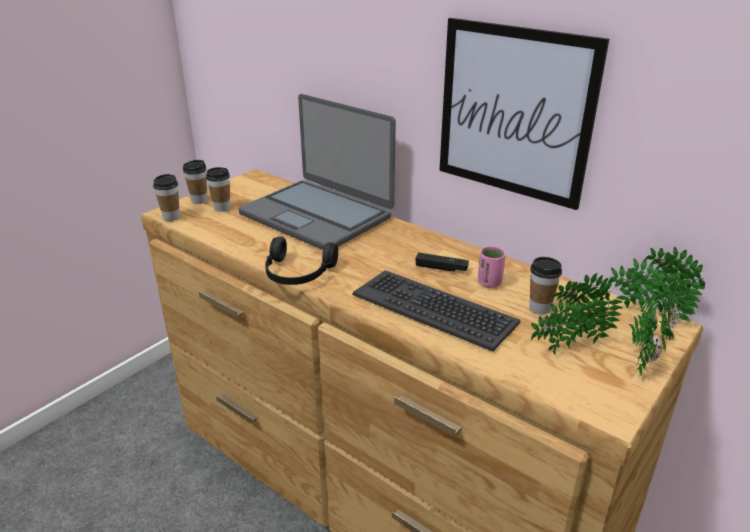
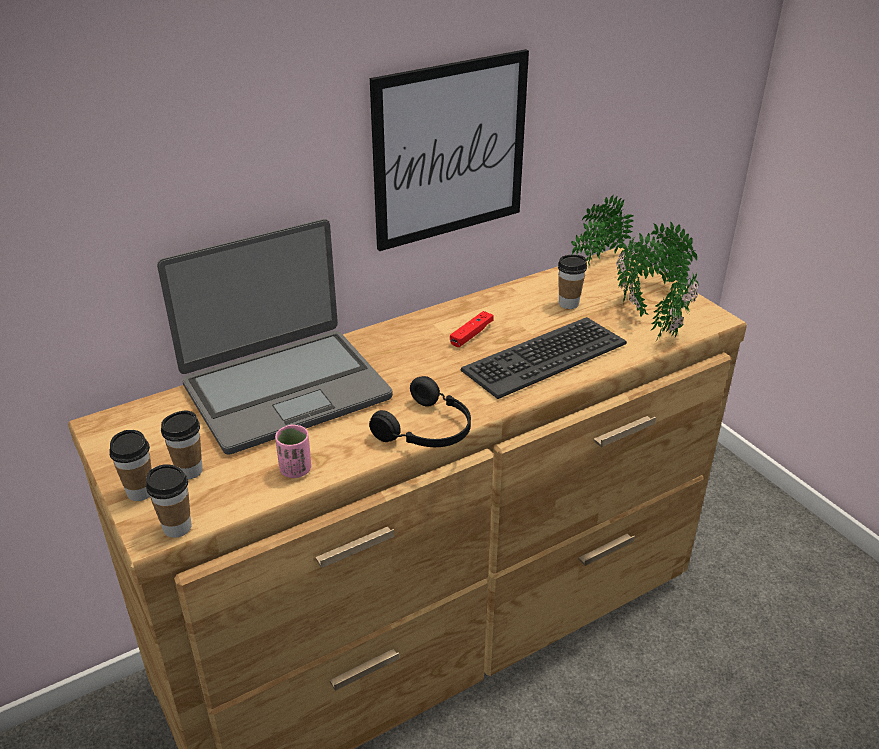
camera: 70 degrees left, 5 degrees up
black game controller [416,253,469,272] -> red game controller [450,311,494,347]
pink cup [478,246,506,288] -> pink cup moved to [275,424,311,478]
none -> potted plant [651,272,699,341]

